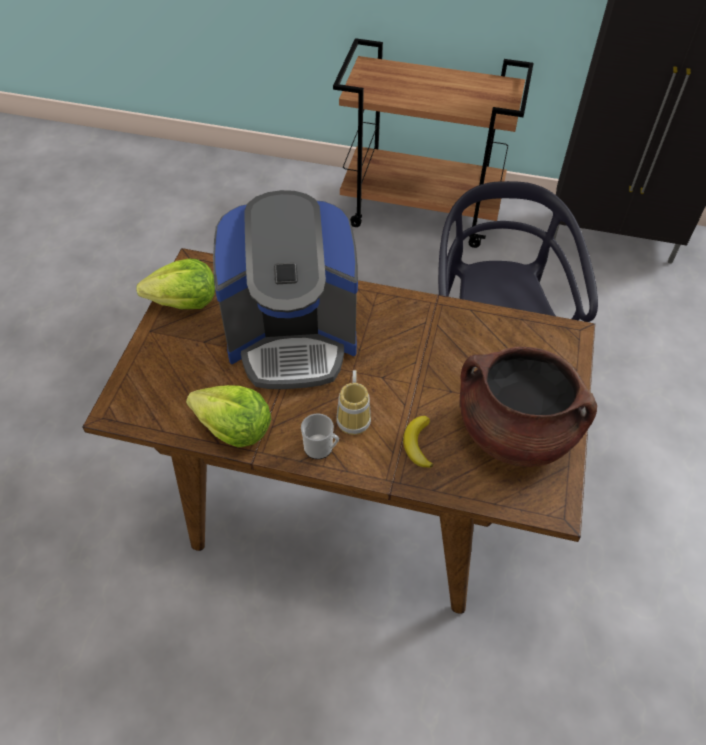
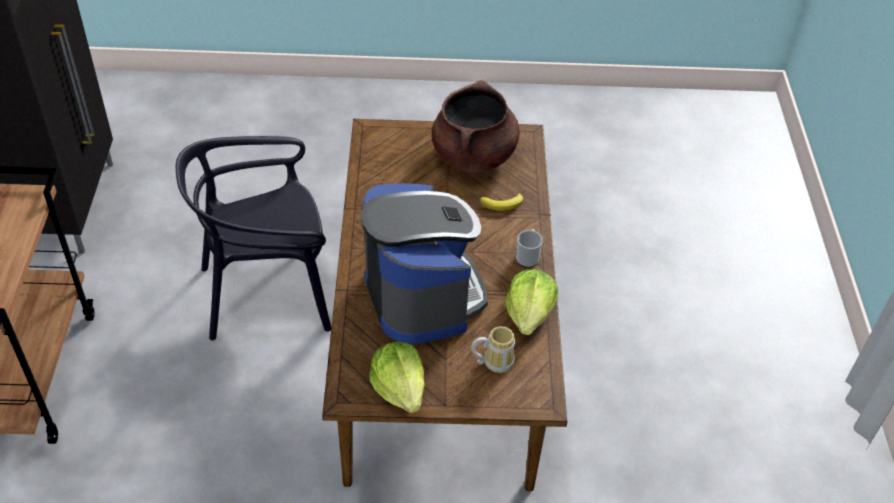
camera: 105 degrees left, 5 degrees down
mug [336,370,371,435] -> mug moved to [471,326,515,373]

